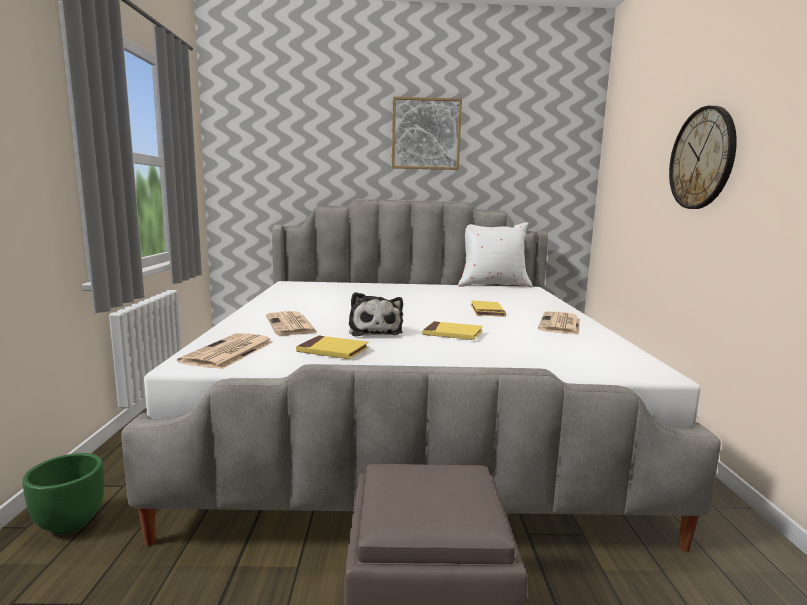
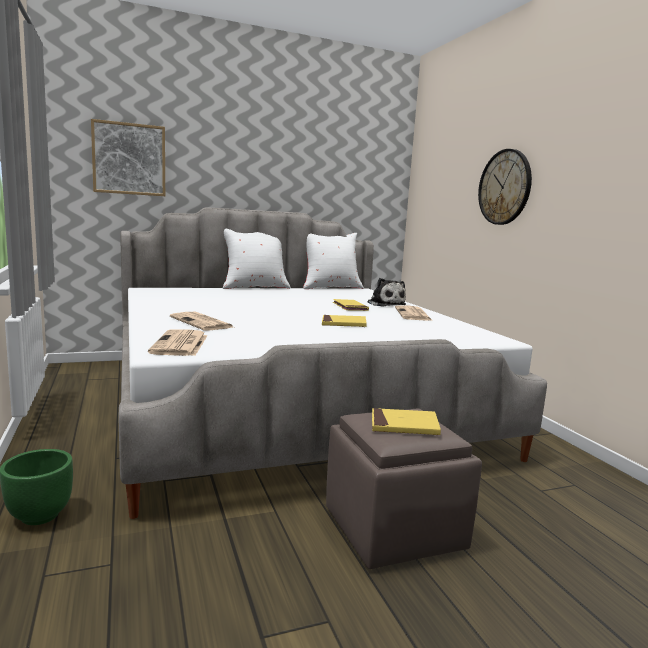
camera: 20 degrees left, 0 degrees up
yellow book [296,336,369,359] -> yellow book moved to [372,408,441,435]
plush toy [349,292,403,336] -> plush toy moved to [368,278,406,307]
picture [392,96,462,170] -> picture moved to [91,119,165,196]
none -> white pillow [223,229,291,289]

